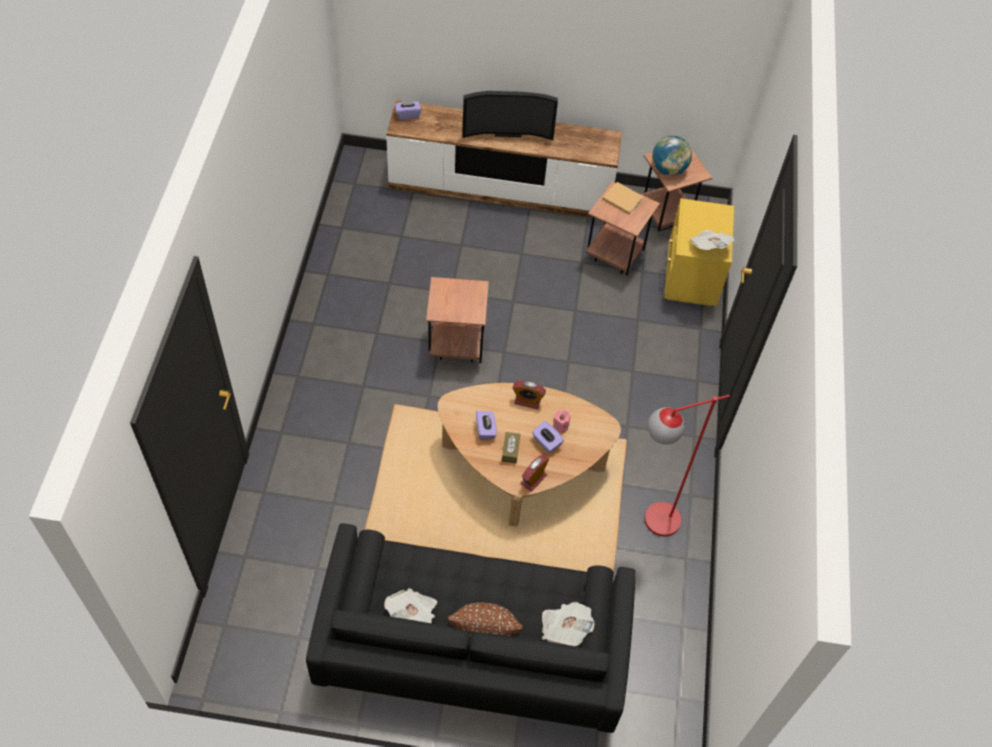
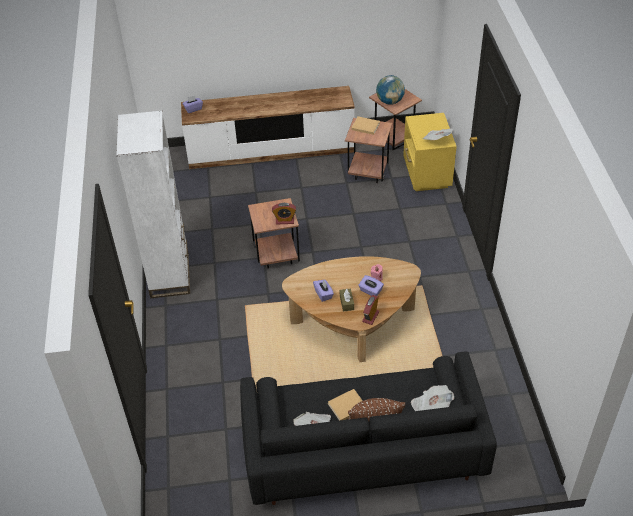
camera: 10 degrees left, 10 degrees down
television [462,91,558,140] -> none
alarm clock [513,381,546,410] -> alarm clock moved to [272,203,296,225]
red floor lamp [644,395,730,536] -> none
none -> white bookcase [116,111,190,298]
none -> beige book [328,389,363,421]

